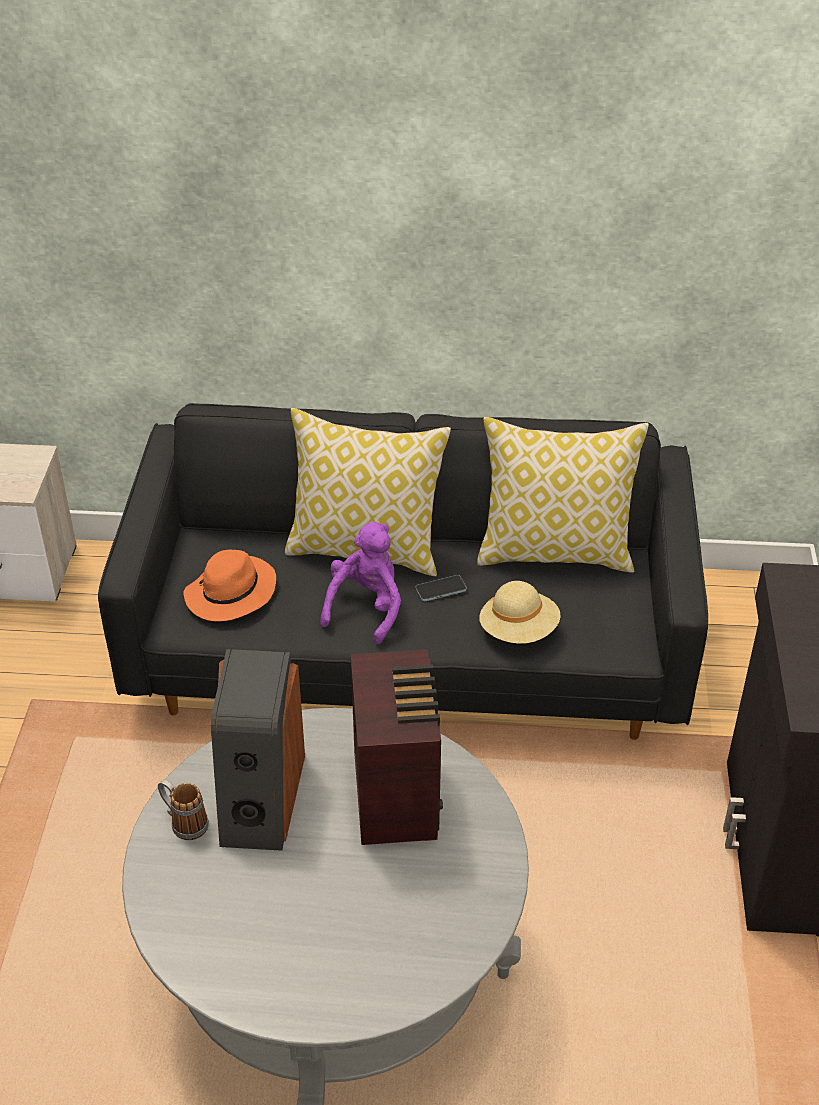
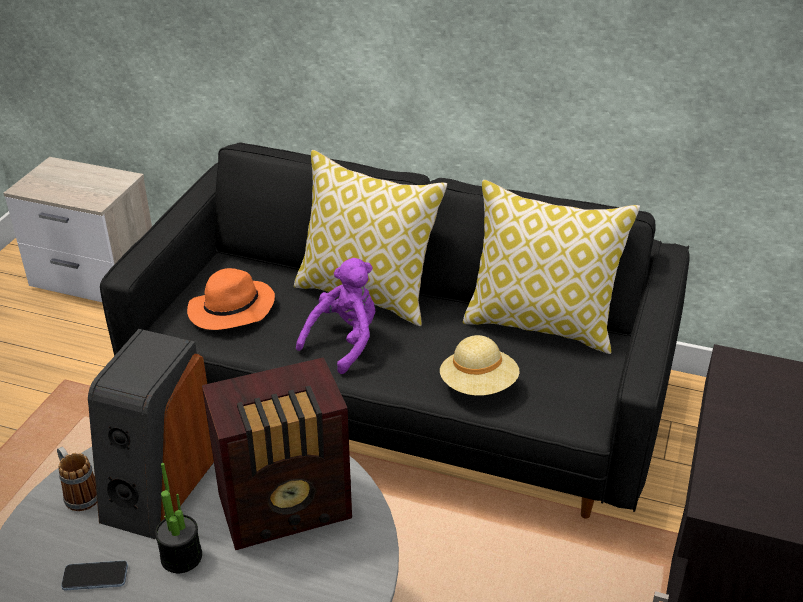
camera: 15 degrees right, 5 degrees down
radio [351,649,443,845] -> radio turned 60 degrees clockwise [202,357,352,550]
phone [416,575,467,601] -> phone moved to [61,561,128,590]
none -> potted plant [155,463,202,573]

